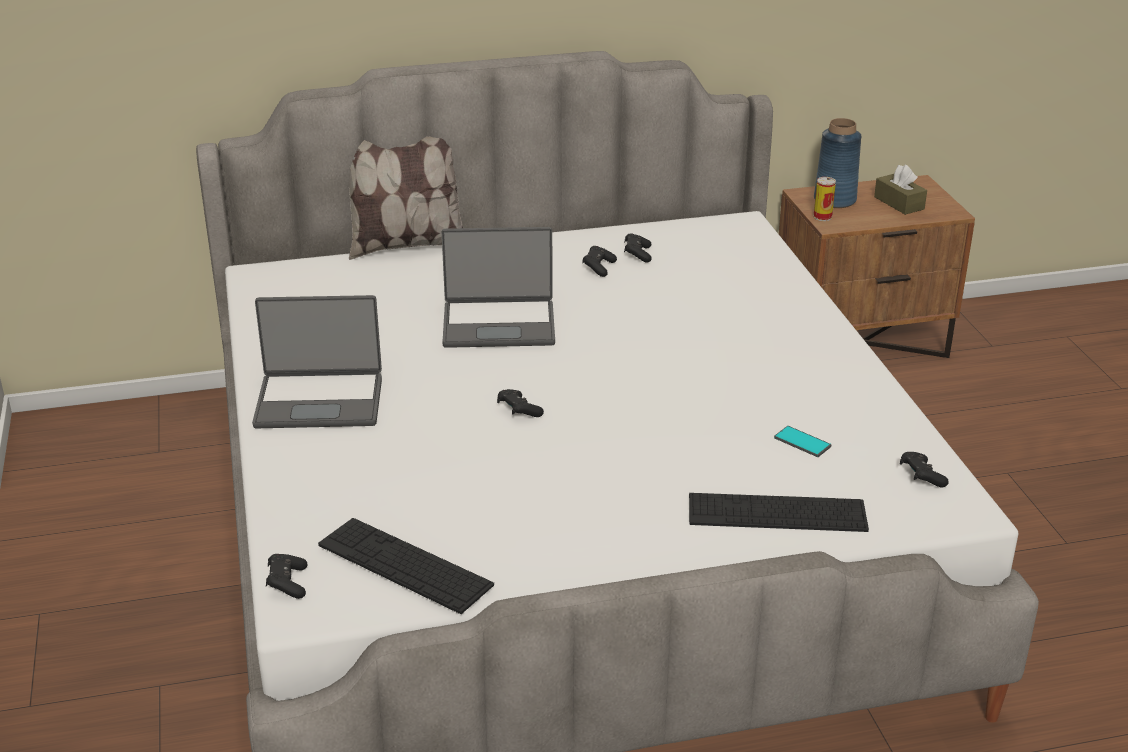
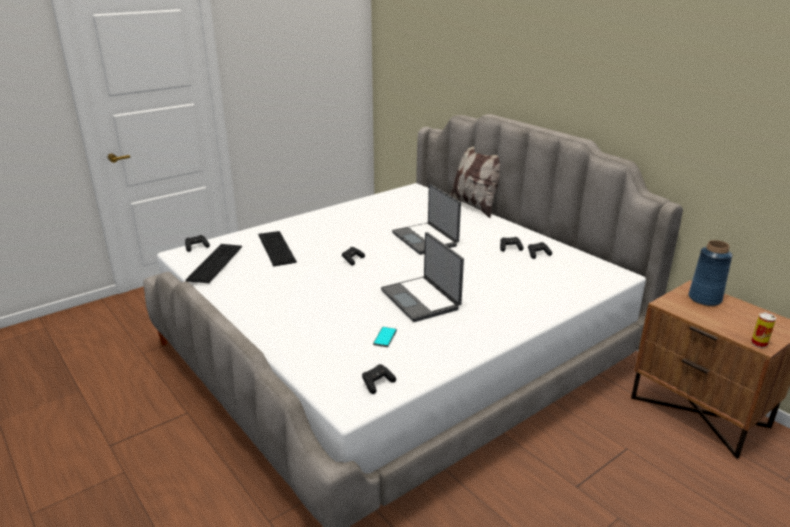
camera: 65 degrees right, 5 degrees down
laptop [252,295,382,428] -> laptop moved to [381,232,464,322]
keyboard [689,493,869,532] -> keyboard moved to [258,231,297,266]
can [813,177,836,221] -> can moved to [751,312,776,348]
brown tissue box [874,165,927,215] -> none

